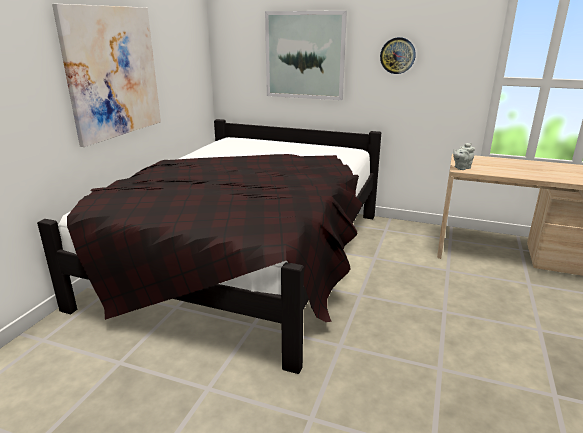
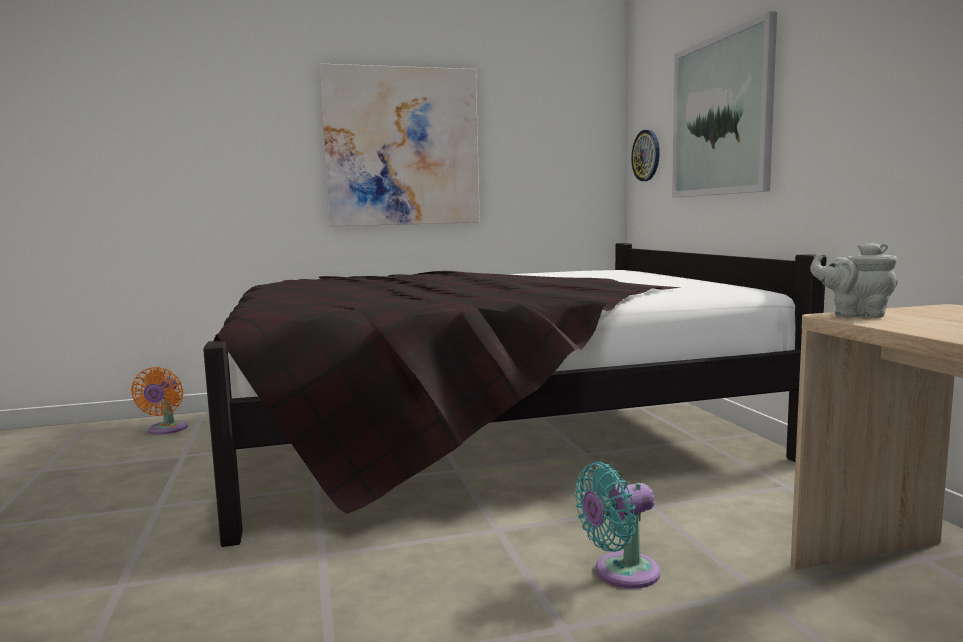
camera: 55 degrees right, 15 degrees down
wall clock [380,37,416,74] -> wall clock moved to [631,130,660,181]
none -> orange fan [131,367,188,434]
none -> turquoise fan [575,462,660,589]

